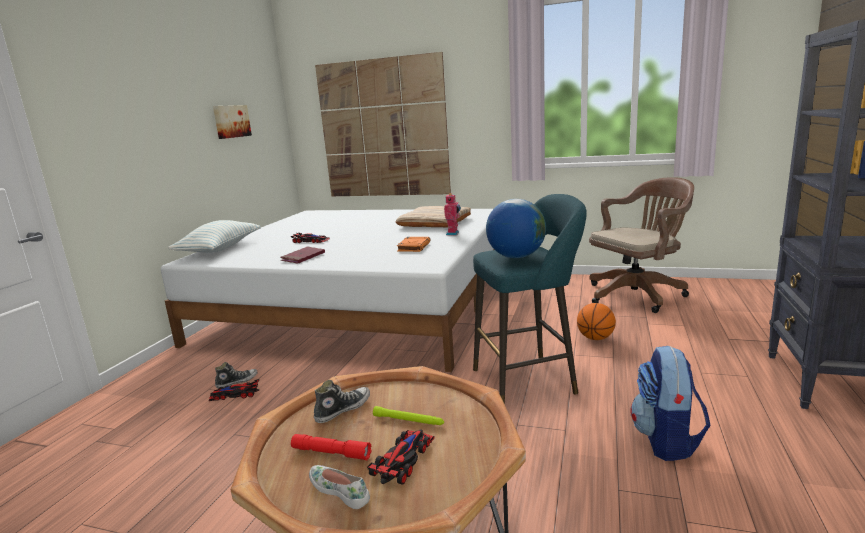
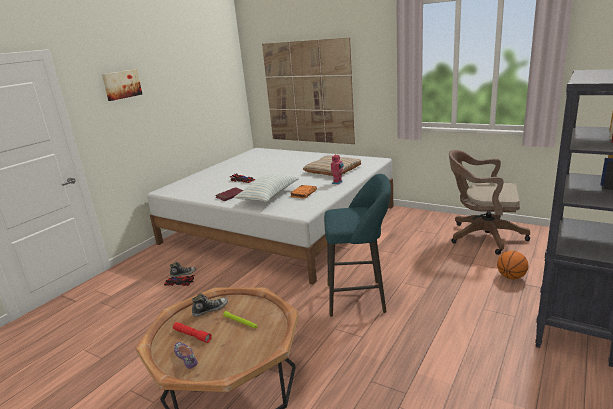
camera: 15 degrees right, 5 degrees up
pillow [168,220,261,253] -> pillow moved to [234,174,299,202]
picture [213,105,252,139] -> picture moved to [102,69,142,101]
white shoe [309,465,370,509] -> purple shoe [174,342,198,369]
toy car [367,429,435,485] -> none
globe [486,199,546,258] -> none
basketball [577,303,616,340] -> basketball moved to [497,251,528,279]
brown office chair [589,177,694,313] -> brown office chair turned 150 degrees counterclockwise [449,150,530,255]
backpack [631,346,710,461] -> none

